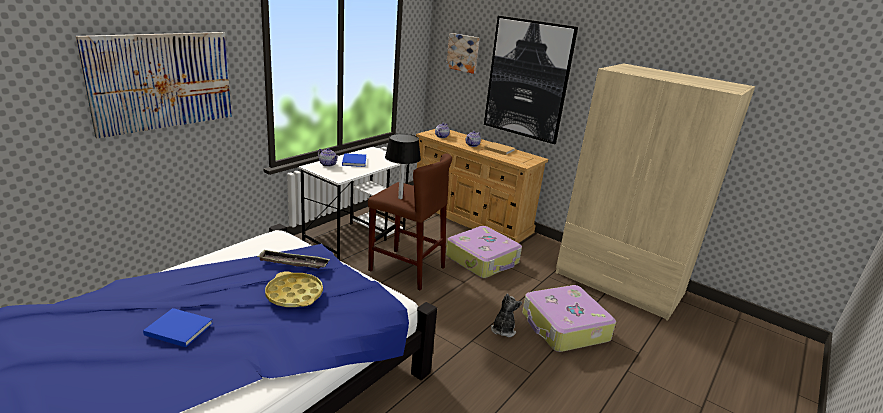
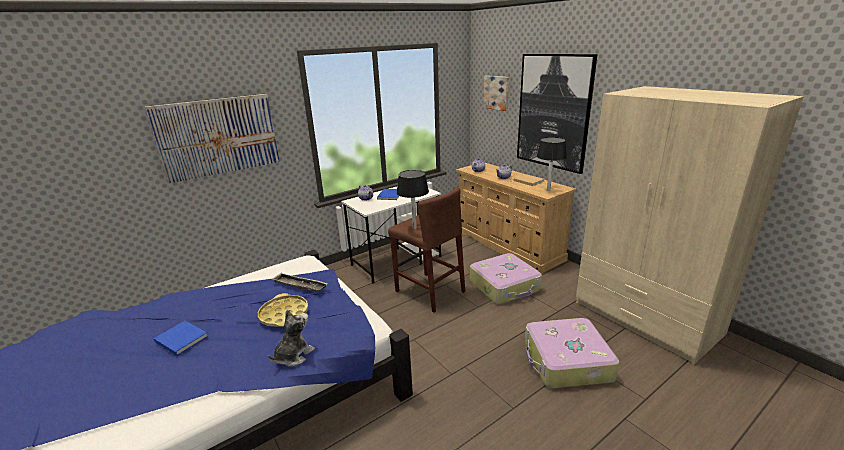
camera: 20 degrees right, 0 degrees up
plush toy [491,293,522,337] -> plush toy moved to [268,310,315,367]
none -> black table lamp [537,137,567,191]

